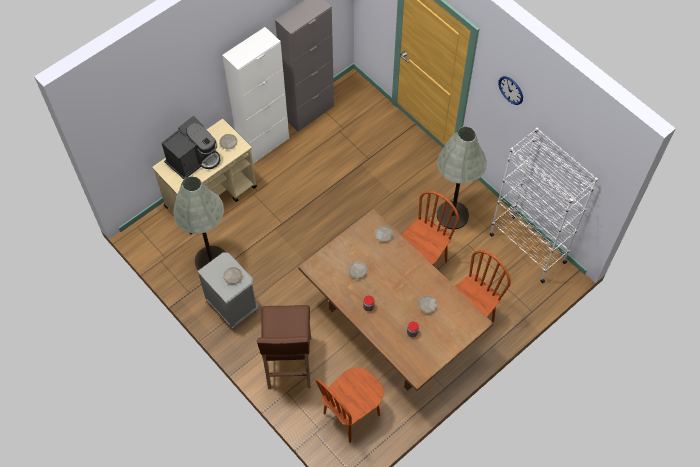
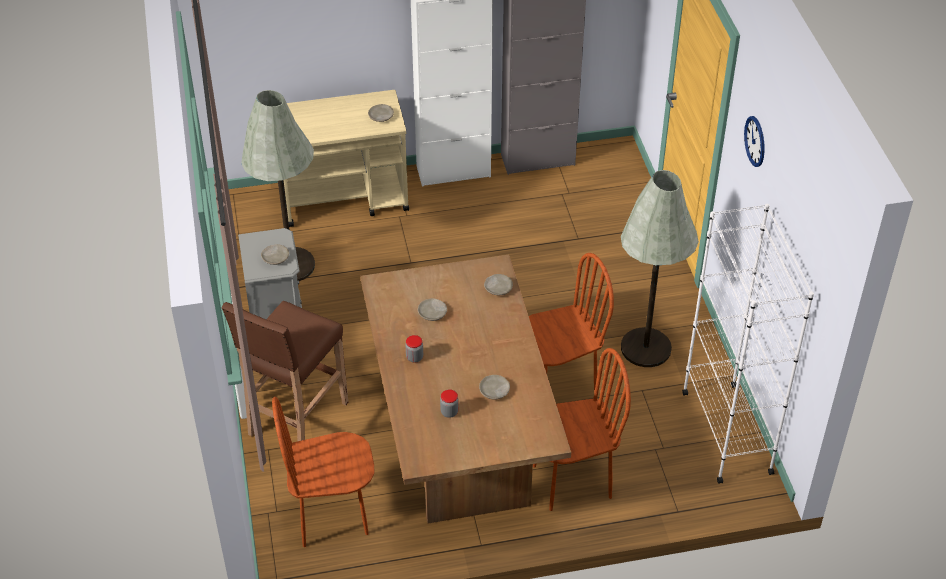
camera: 30 degrees right, 15 degrees down
coffee machine [162,116,220,179] -> none

